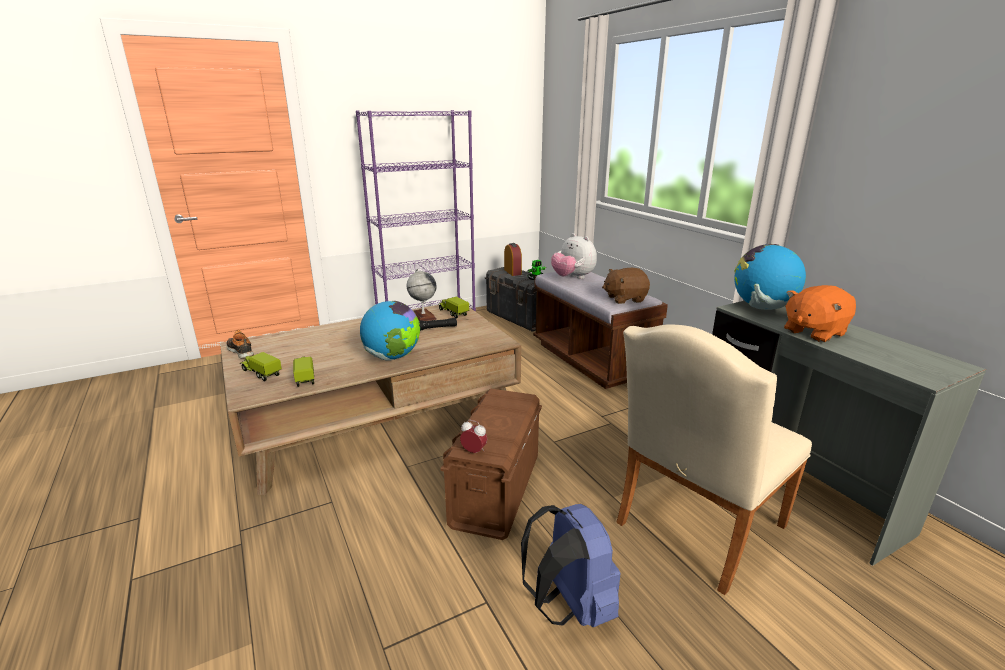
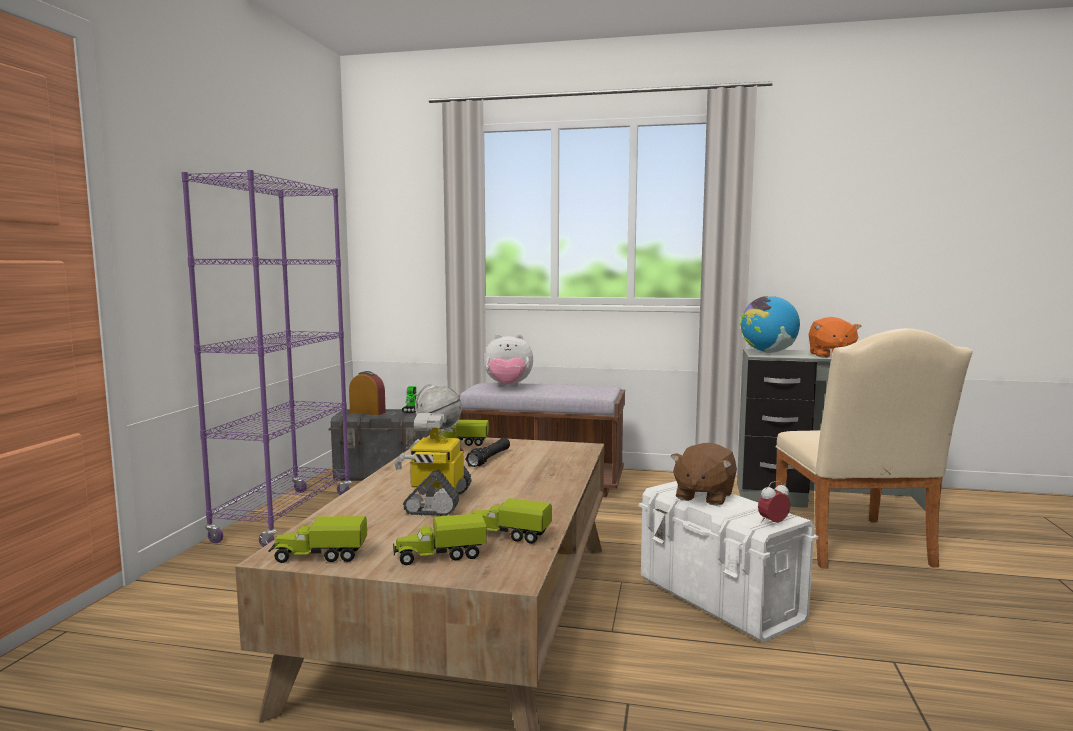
camera: 50 degrees left, 15 degrees down
shoe [226,330,254,359] -> toy truck [268,516,367,563]
globe [360,301,420,361] -> none
brown storage box [440,389,542,540] -> white storage box [639,481,818,643]
blue backpack [521,504,621,627] -> none
brown plush toy [602,268,650,304] -> brown plush toy moved to [671,443,737,506]
none -> toy robot [394,413,472,516]

